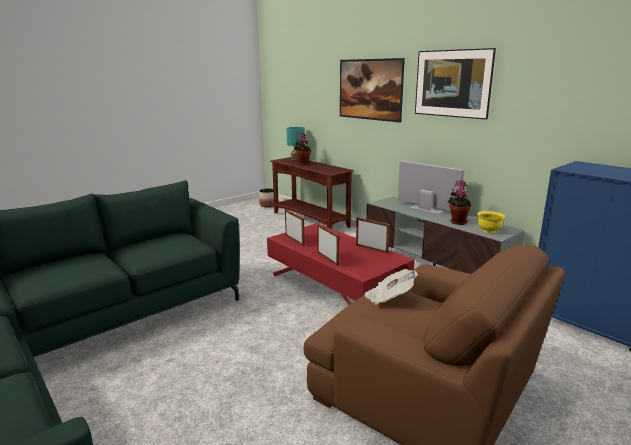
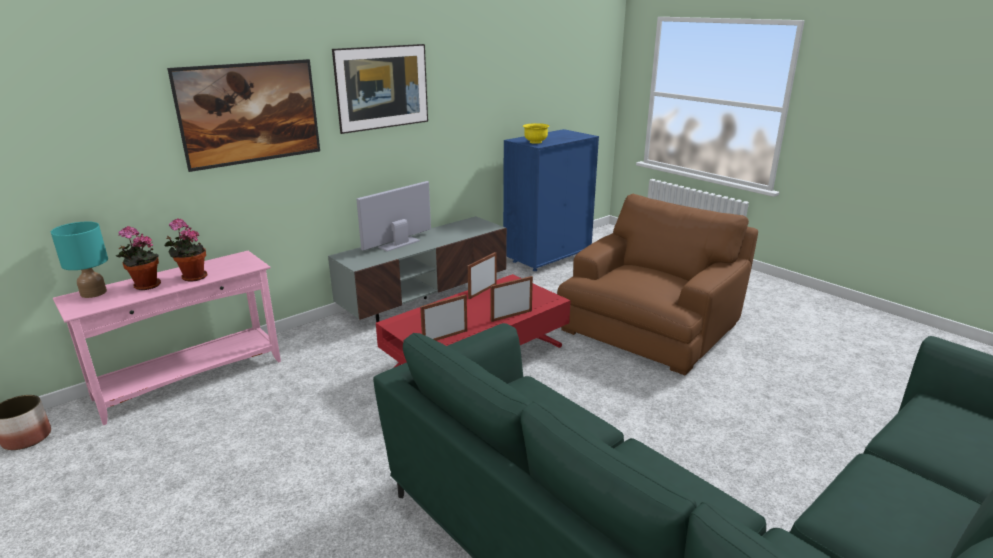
camera: 90 degrees left, 5 degrees up
brown console table [270,157,354,229] -> pink console table [53,251,281,425]
newspaper [364,269,418,305] -> none
potted plant [448,180,471,225] -> potted plant moved to [164,218,207,282]
yellow bowl [477,211,505,233] -> yellow bowl moved to [523,123,549,144]

